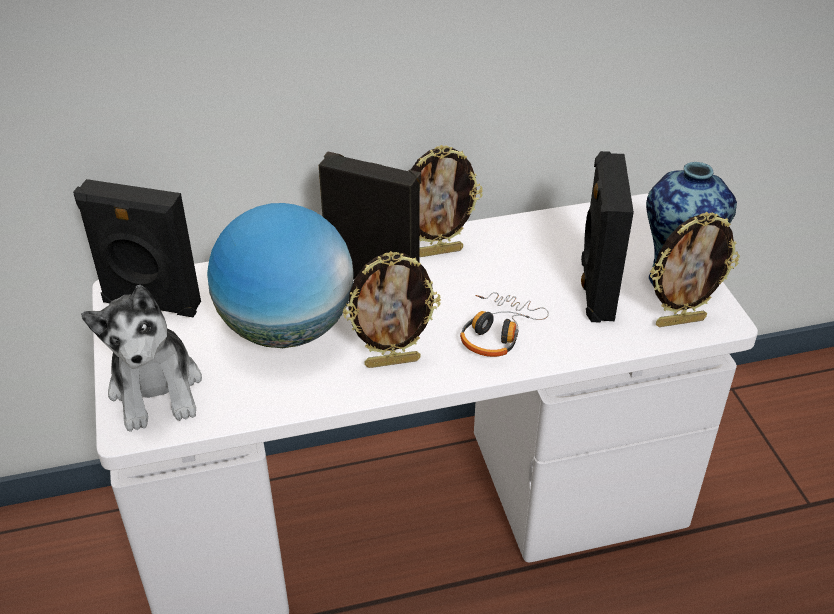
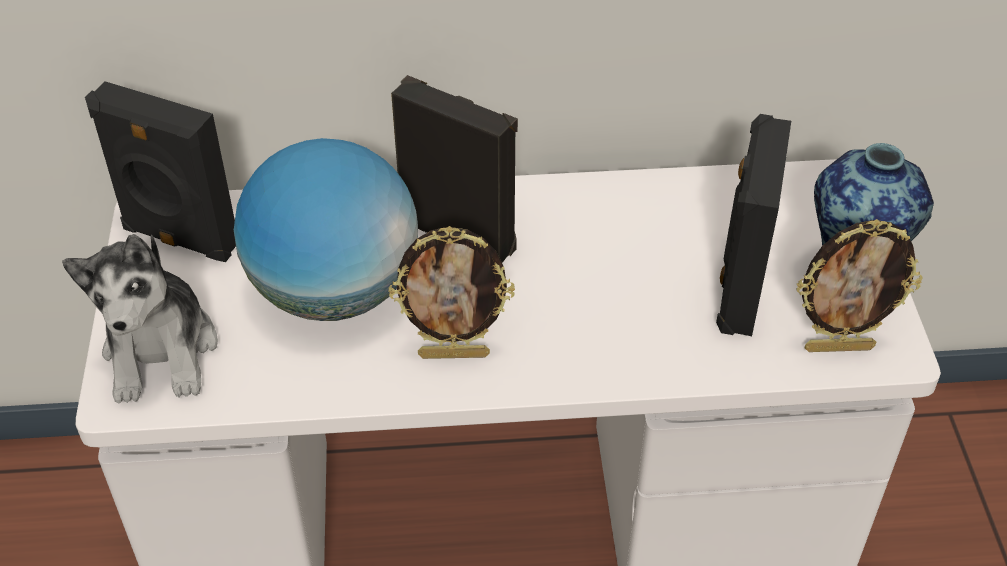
camera: 10 degrees right, 5 degrees up
picture frame [411,145,483,257] -> none
headphones [460,292,549,357] -> none

